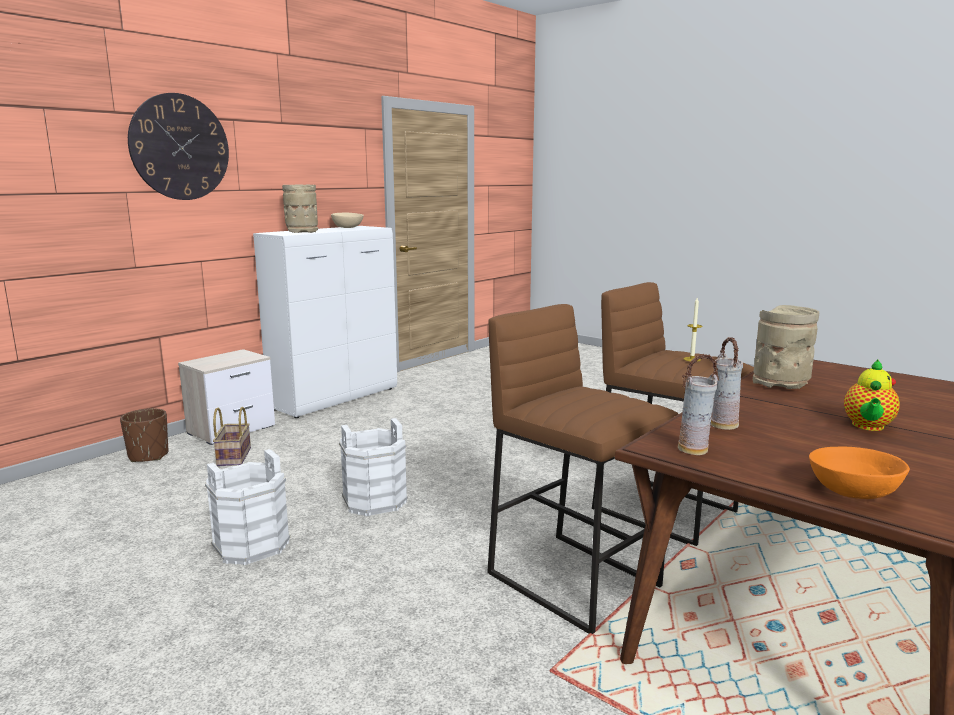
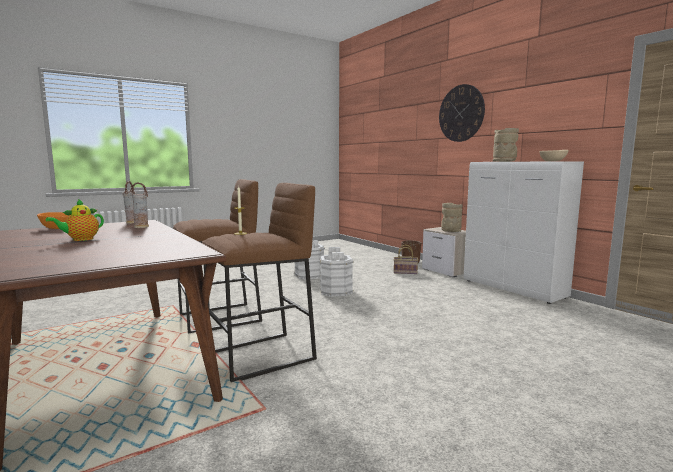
camera: 105 degrees right, 5 degrees down
beige vase [753,305,819,389] -> beige vase moved to [441,203,463,232]
teapot [844,360,900,431] -> teapot turned 90 degrees counterclockwise [46,199,104,241]

